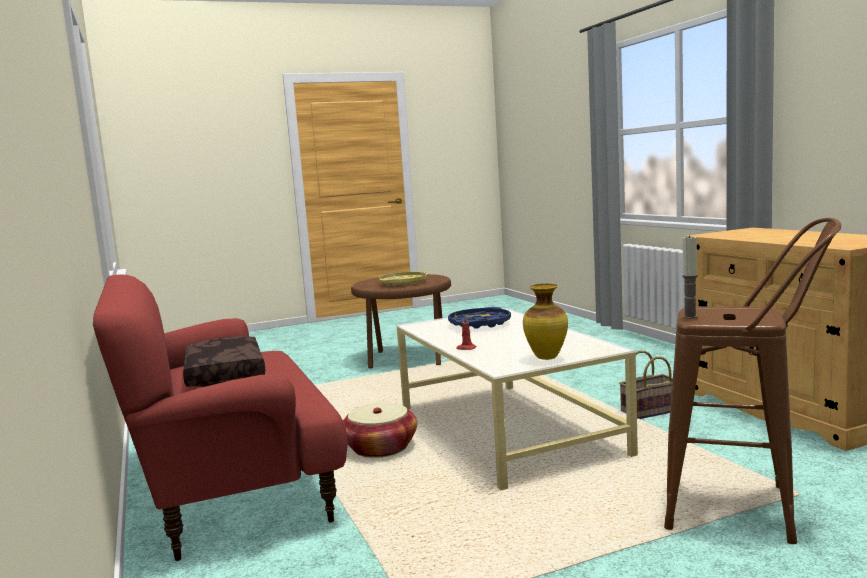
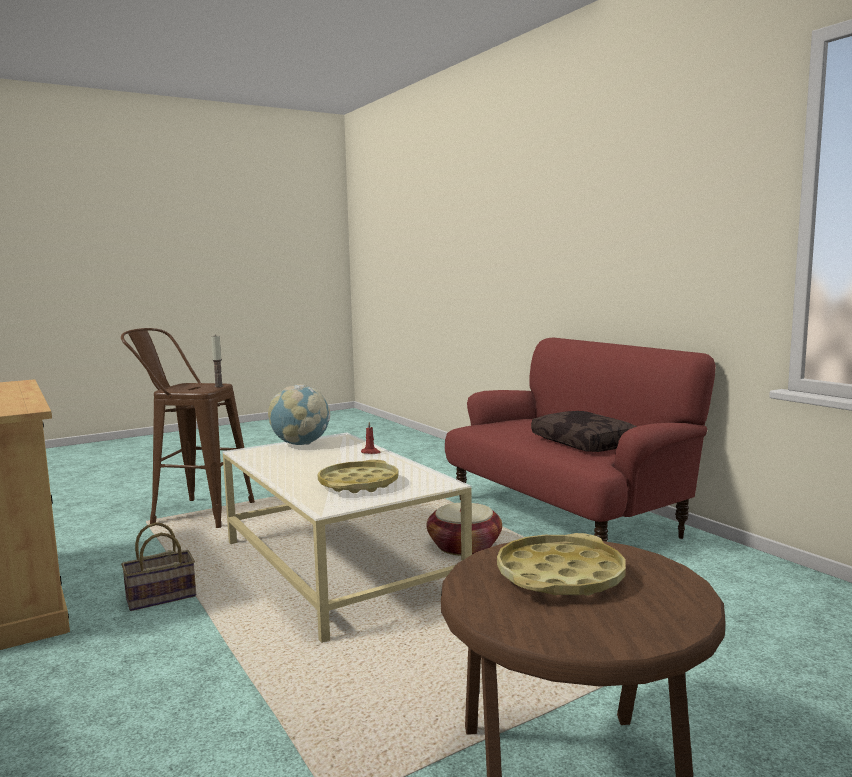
camera: 170 degrees right, 0 degrees up
blue tray [448,307,511,329] -> yellow tray [317,460,399,493]
vase [523,284,568,360] -> globe [268,384,330,445]

